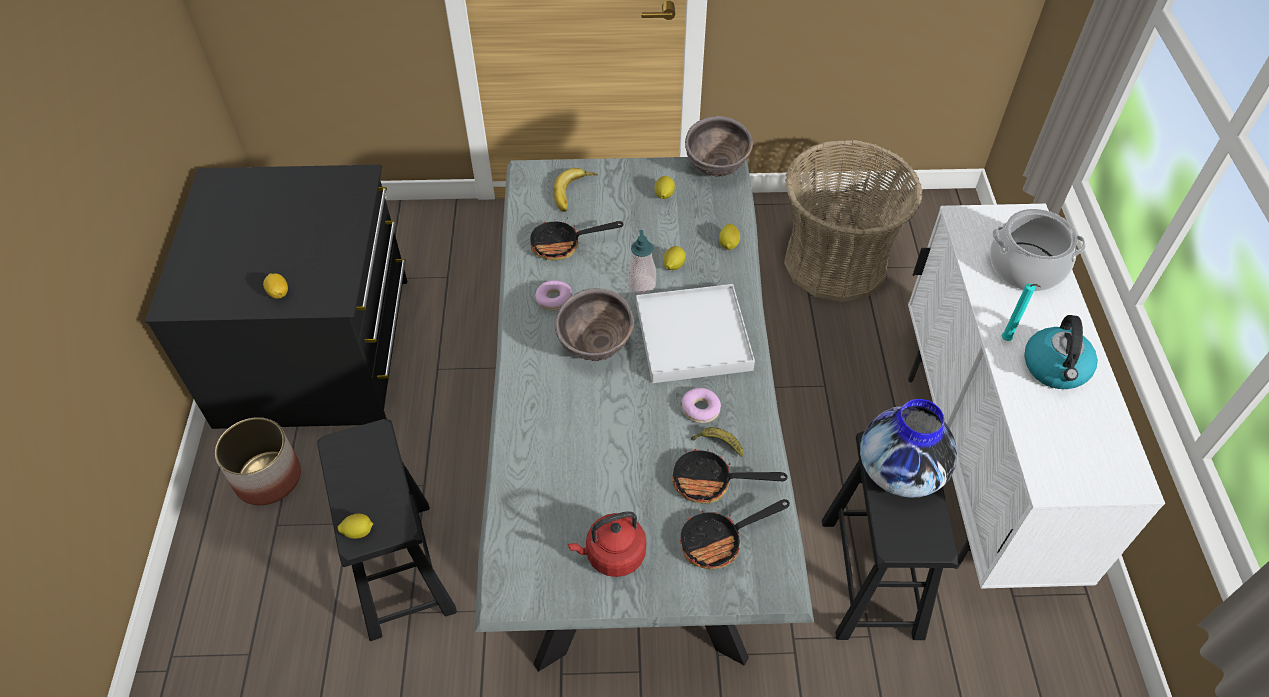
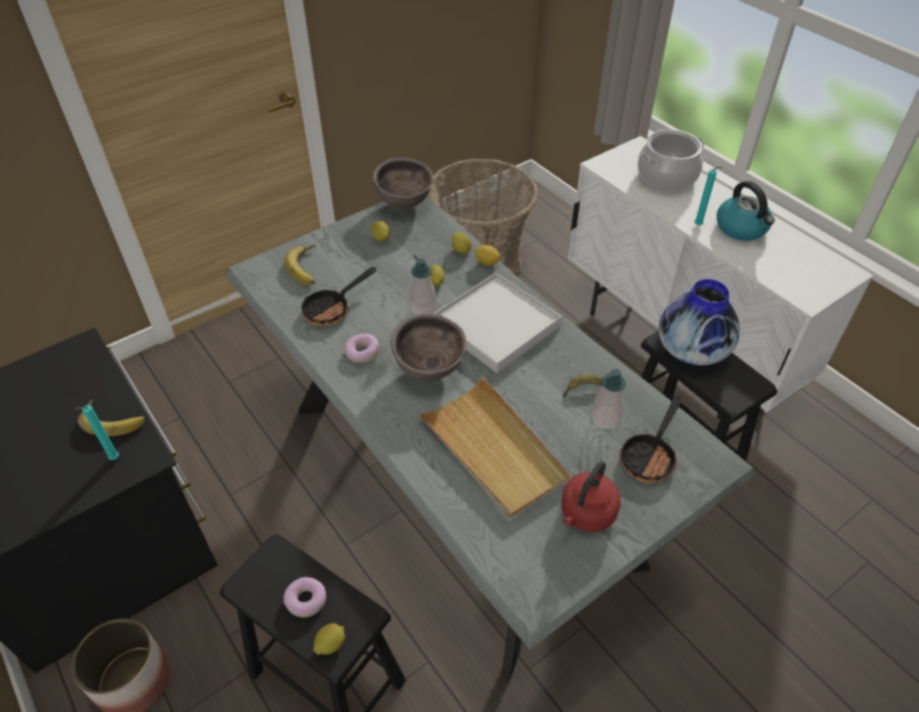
camera: 35 degrees left, 5 degrees down
lemon [263,273,288,299] -> lemon moved to [475,245,500,265]
frying pan [672,449,787,504] -> soap dispenser [591,369,626,429]
donut [681,388,721,423] -> donut moved to [284,577,326,617]
none -> turquoise candle [76,405,119,460]
none -> banana [78,400,145,436]
none -> beige tray [417,377,571,518]

